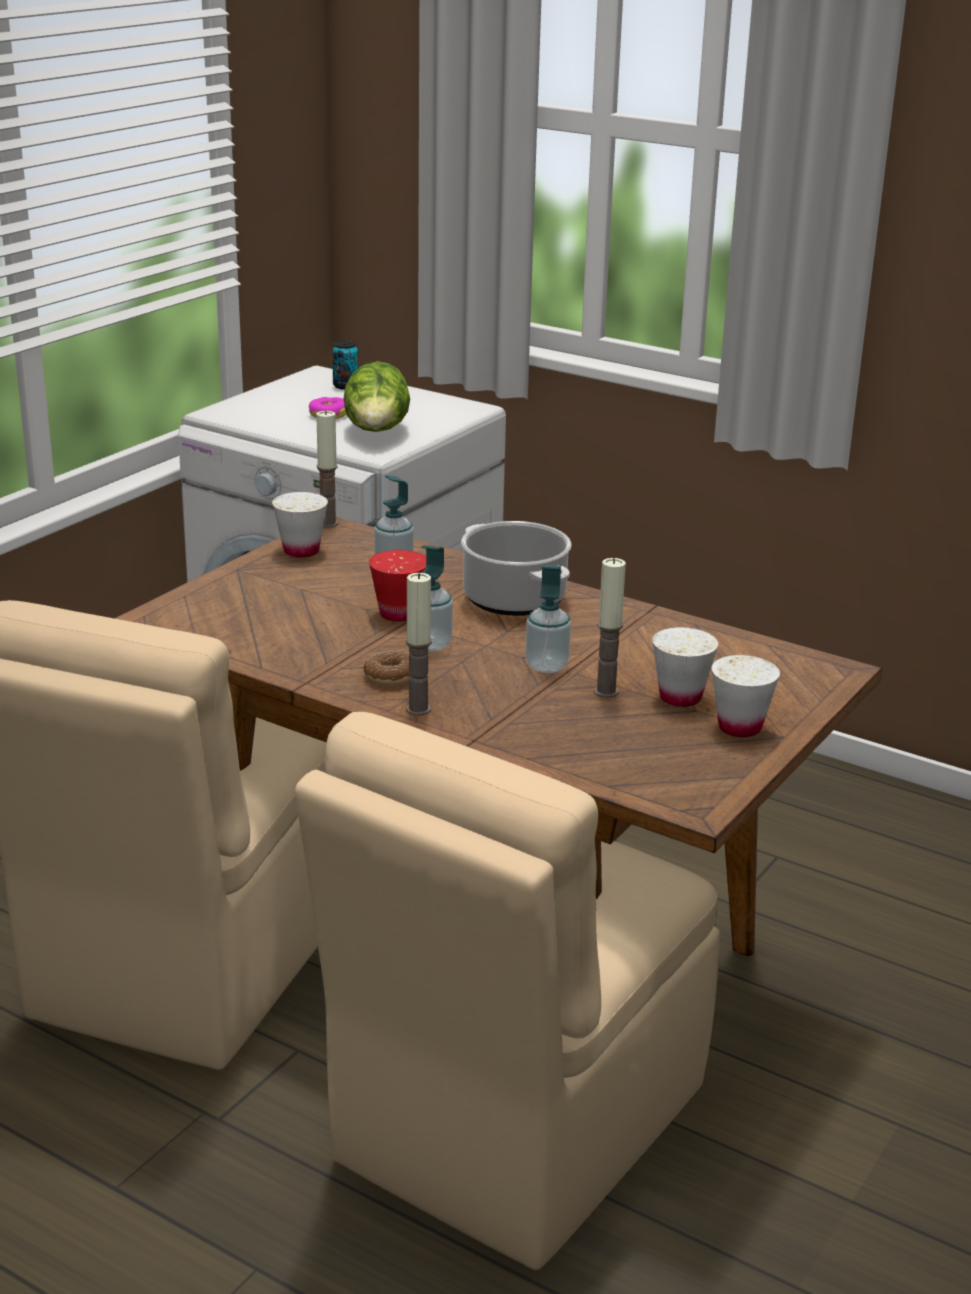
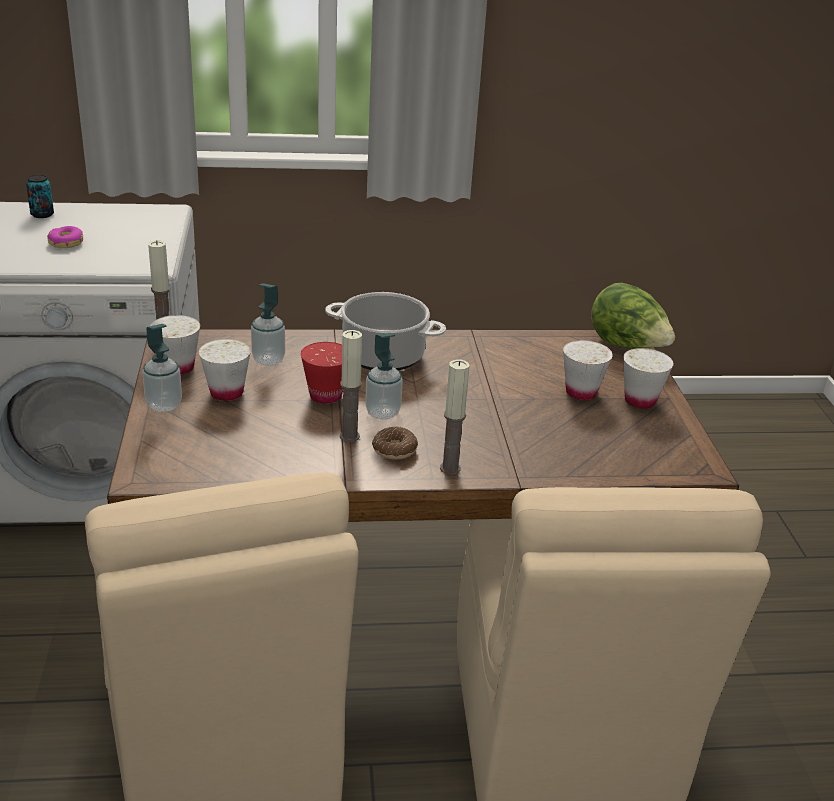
camera: 40 degrees left, 5 degrees up
lettuce [343,361,410,432] -> lettuce moved to [591,282,675,349]
soap dispenser [525,565,571,673] -> soap dispenser moved to [142,324,182,412]
candle [594,558,626,698] -> candle moved to [340,330,362,442]
none -> white cup [199,339,251,401]

